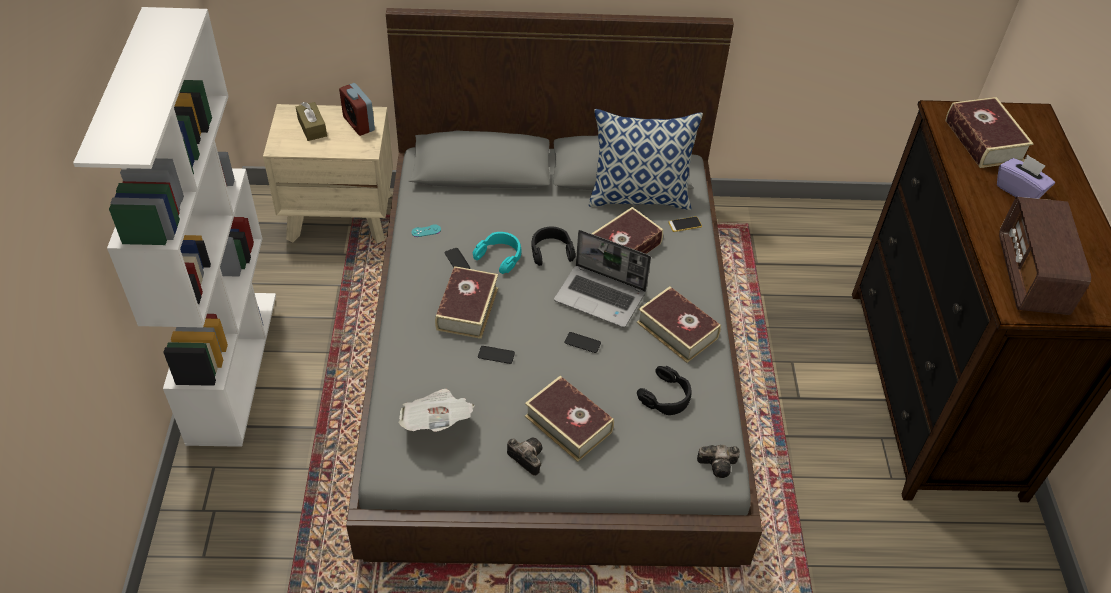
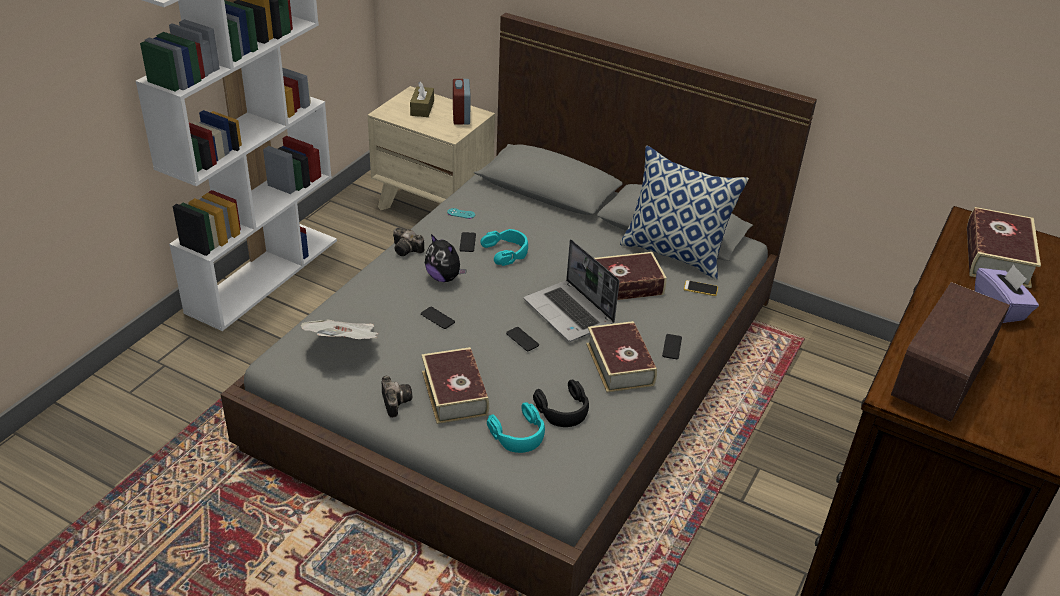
camera: 30 degrees right, 10 degrees down
book [435,266,498,339] -> plush toy [425,234,467,282]
black headphones [531,226,576,266] -> none
camera [697,445,740,478] -> camera moved to [393,228,424,256]
none -> turquoise headphones [487,402,545,453]
none -> phone [662,334,682,359]

